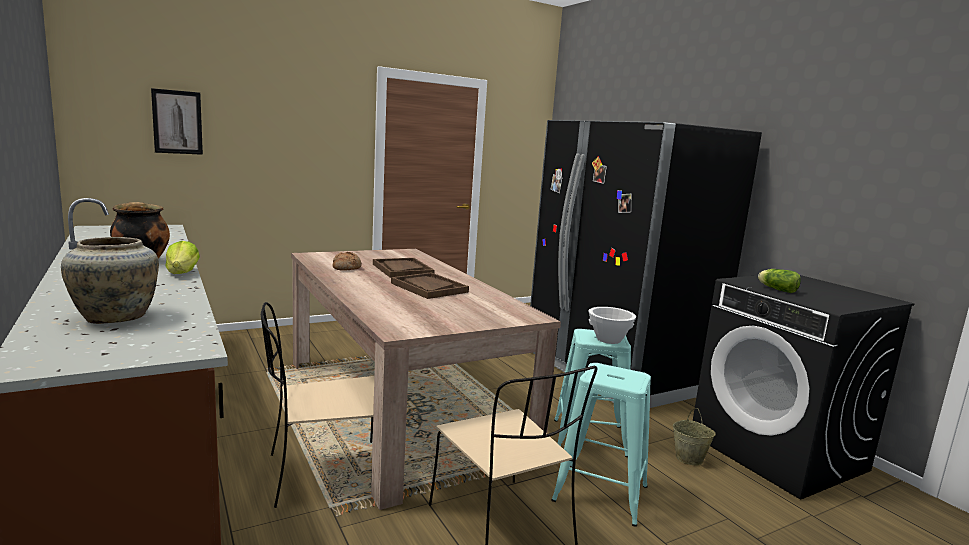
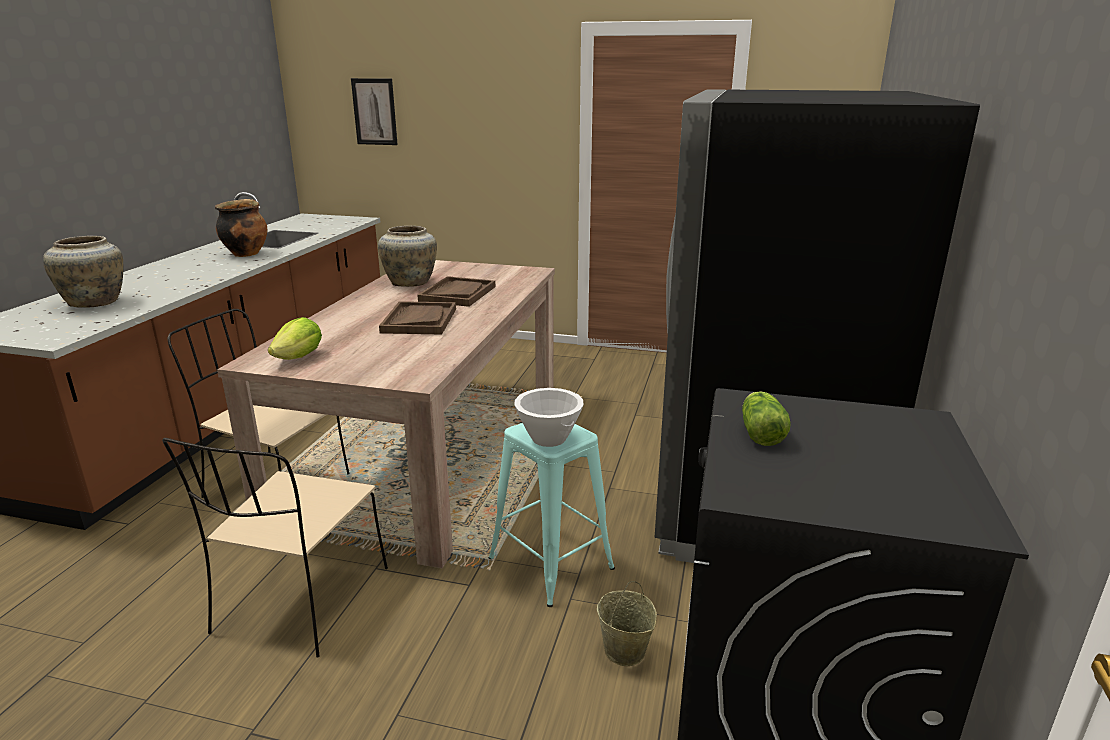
camera: 45 degrees right, 10 degrees up
lettuce [165,241,200,274] -> lettuce moved to [268,317,322,360]
bread [332,252,361,271] -> beige vase [378,226,437,287]
turquoise stool [552,363,651,527] -> none

